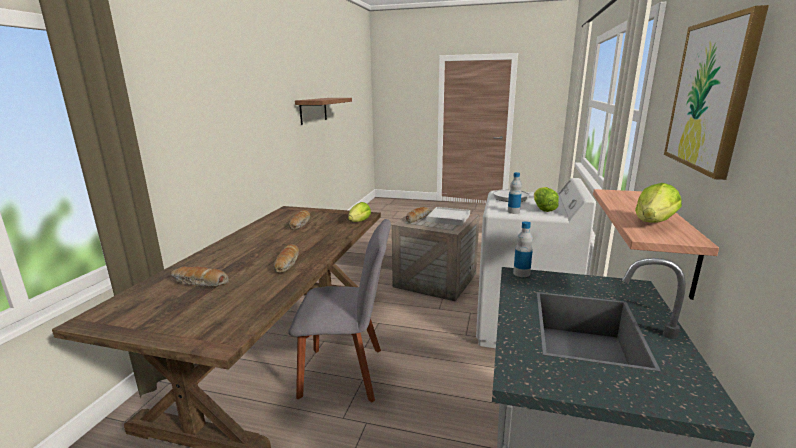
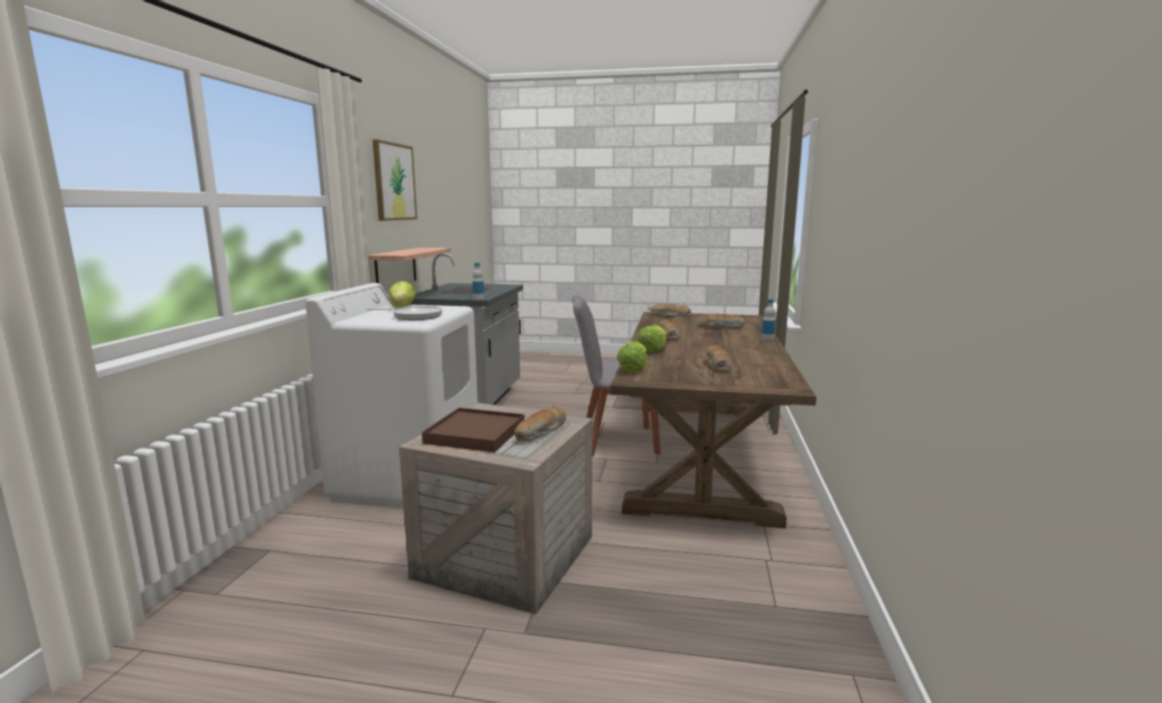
camera: 175 degrees right, 5 degrees down
shelf [295,98,352,125] -> none
white tray [427,207,470,226] -> brown tray [422,408,525,452]
bottle [508,172,522,214] -> bottle moved to [761,299,776,341]
lettuce [635,183,682,223] -> lettuce moved to [637,325,667,352]
none -> bread [649,304,692,317]

